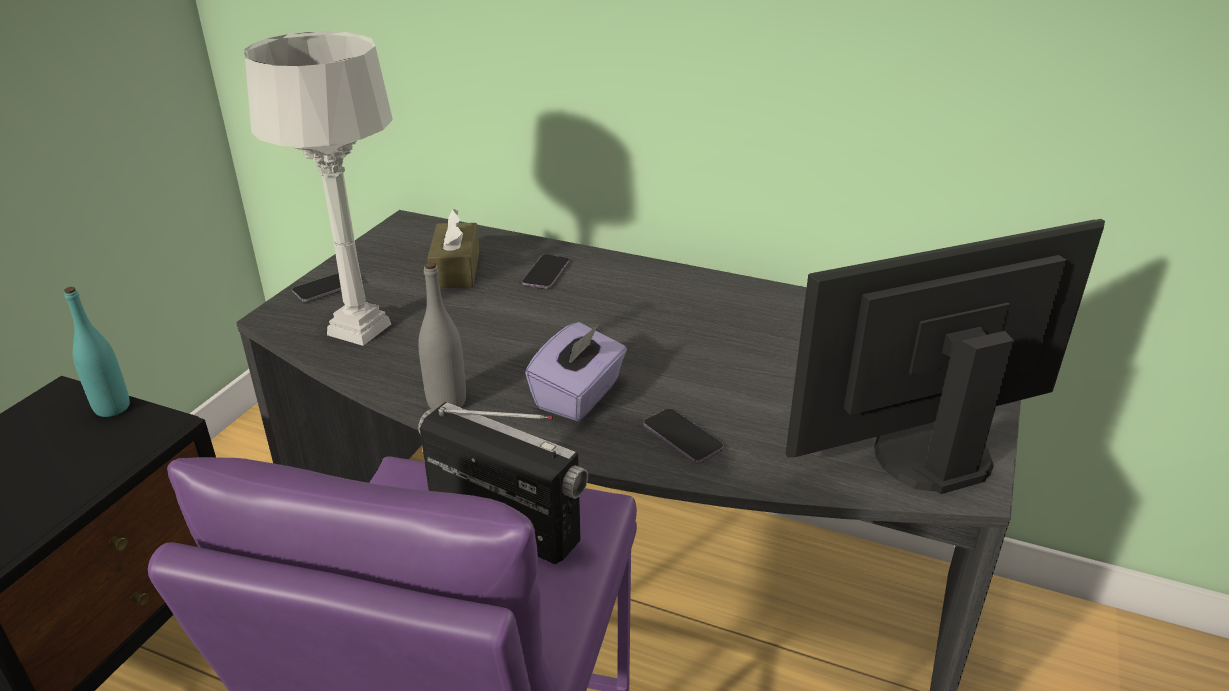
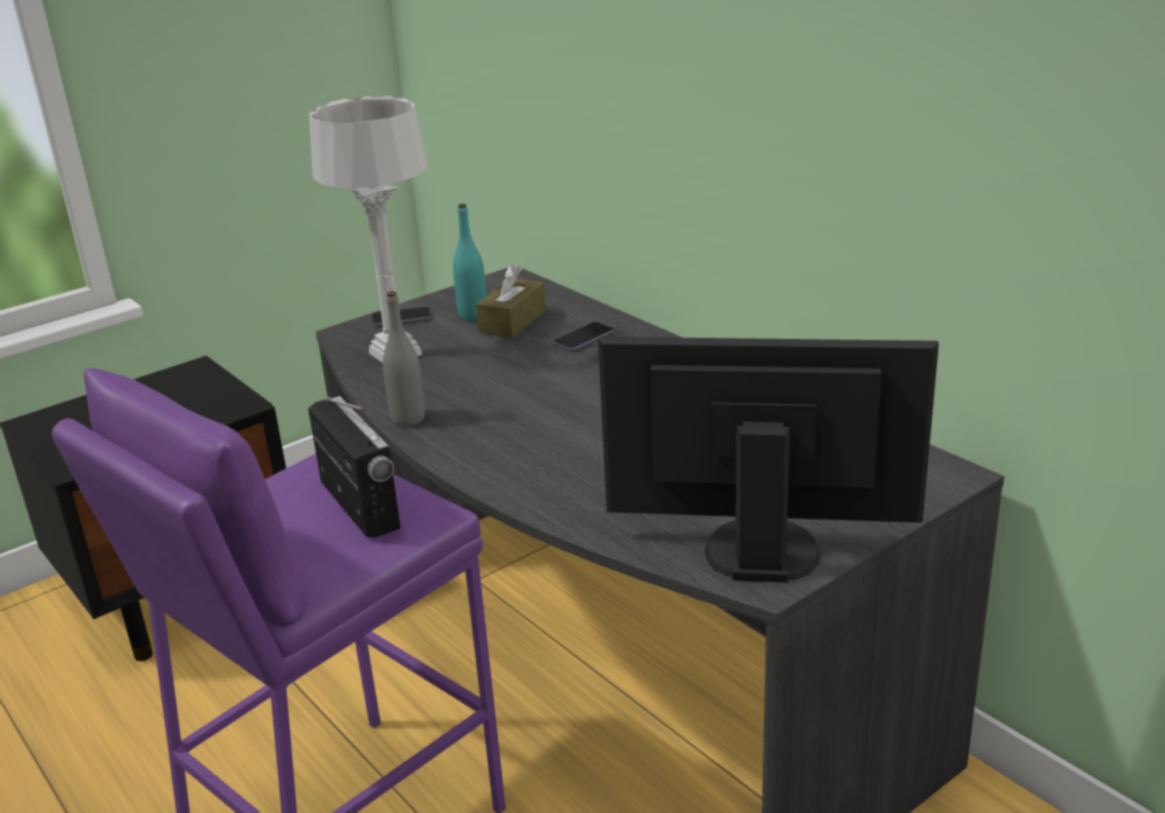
camera: 30 degrees right, 5 degrees down
turquoise bottle [64,287,130,417] -> turquoise bottle moved to [453,203,487,321]
purple tissue box [525,322,627,421] -> none
phone [644,408,724,463] -> none

